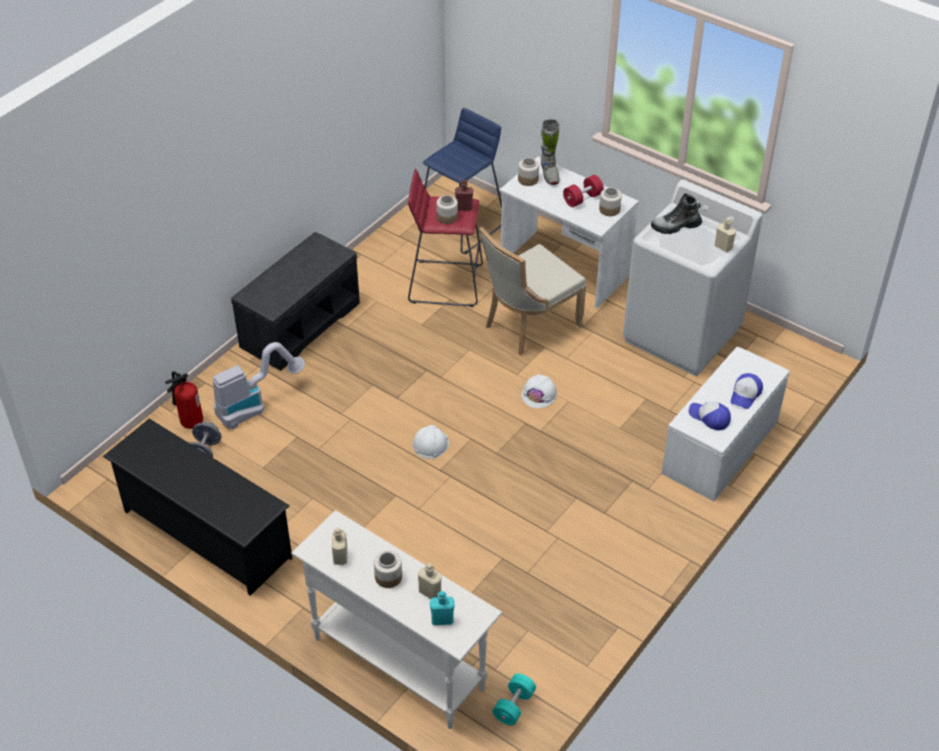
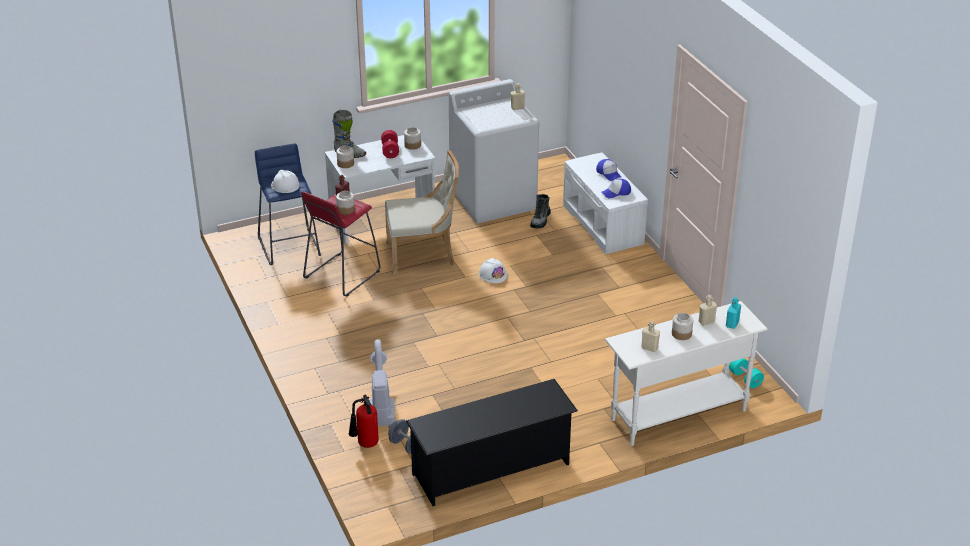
camera: 60 degrees left, 10 degrees down
grey bench [231,232,360,371] -> none
white hard hat [413,425,449,459] -> white hard hat moved to [271,170,300,193]
beige chair [479,227,586,355] -> beige chair turned 90 degrees counterclockwise [385,151,459,275]
boot [651,193,702,234] -> boot moved to [530,194,551,228]

